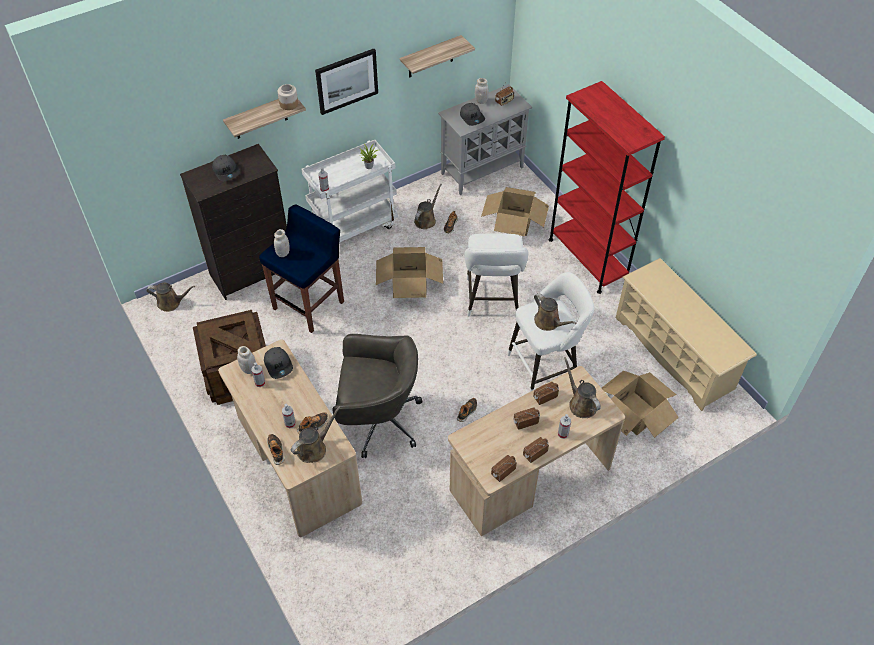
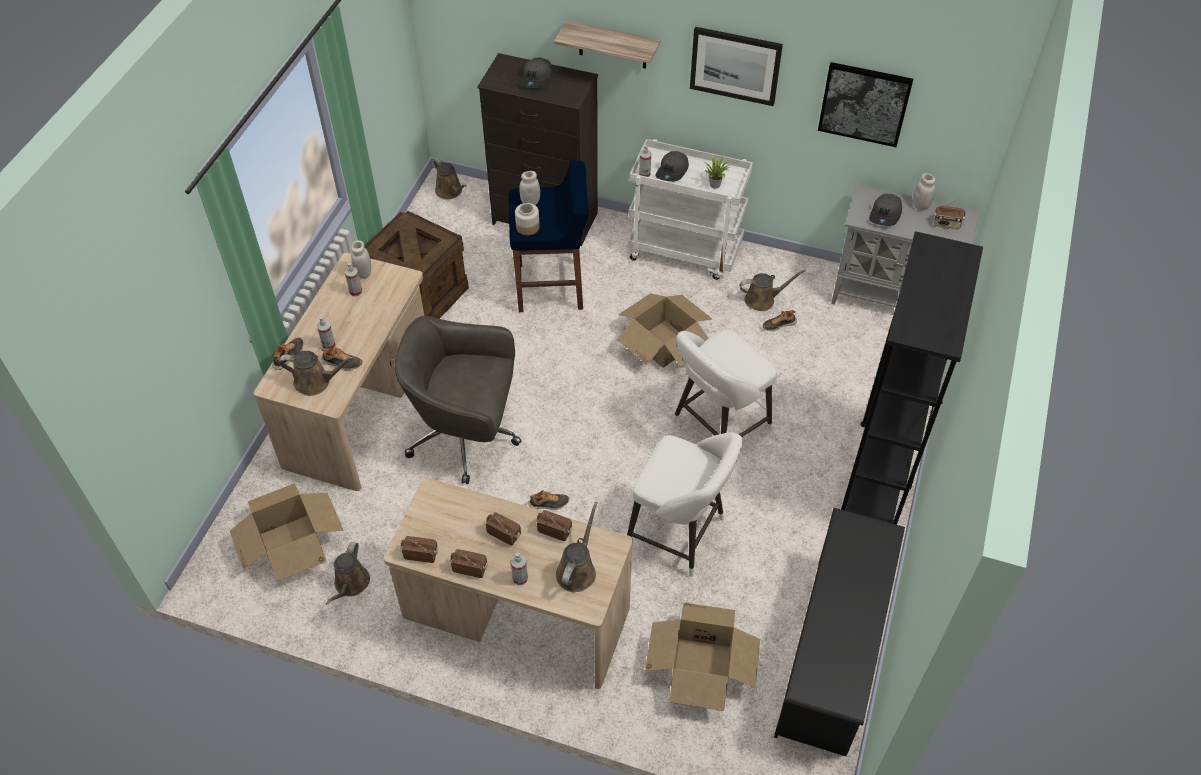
camera: 50 degrees right, 0 degrees up
grey cap [264,347,293,379] -> grey cap moved to [656,151,689,182]
jar [278,84,298,110] -> jar moved to [515,203,540,235]
grey office chair [332,334,423,458] -> grey office chair turned 135 degrees clockwise [395,316,521,484]
shelf [400,35,475,78] -> picture [818,62,913,147]
cardboard box [481,187,549,236] -> cardboard box moved to [230,483,344,581]
brown watering can [534,293,576,331] -> brown watering can moved to [326,542,370,605]
red bookcase [549,81,665,294] -> black bookcase [841,231,983,525]
beige shoe rack [616,258,757,411] -> black shoe rack [774,508,905,756]

